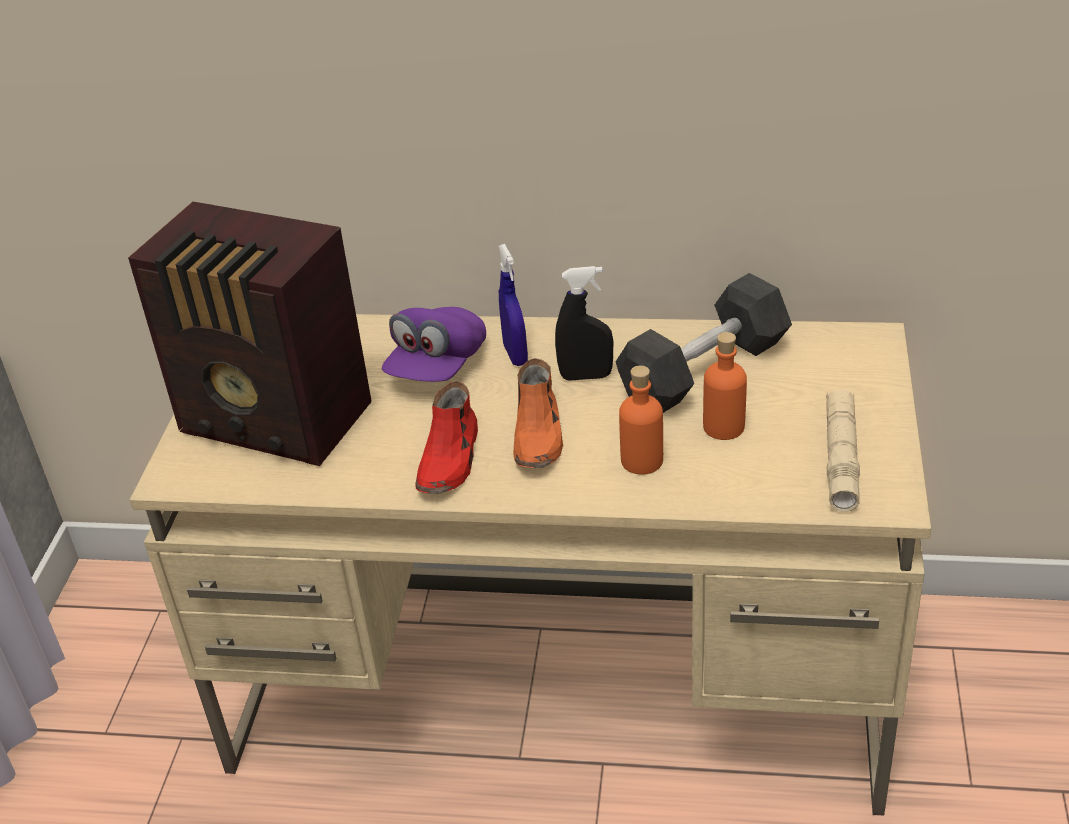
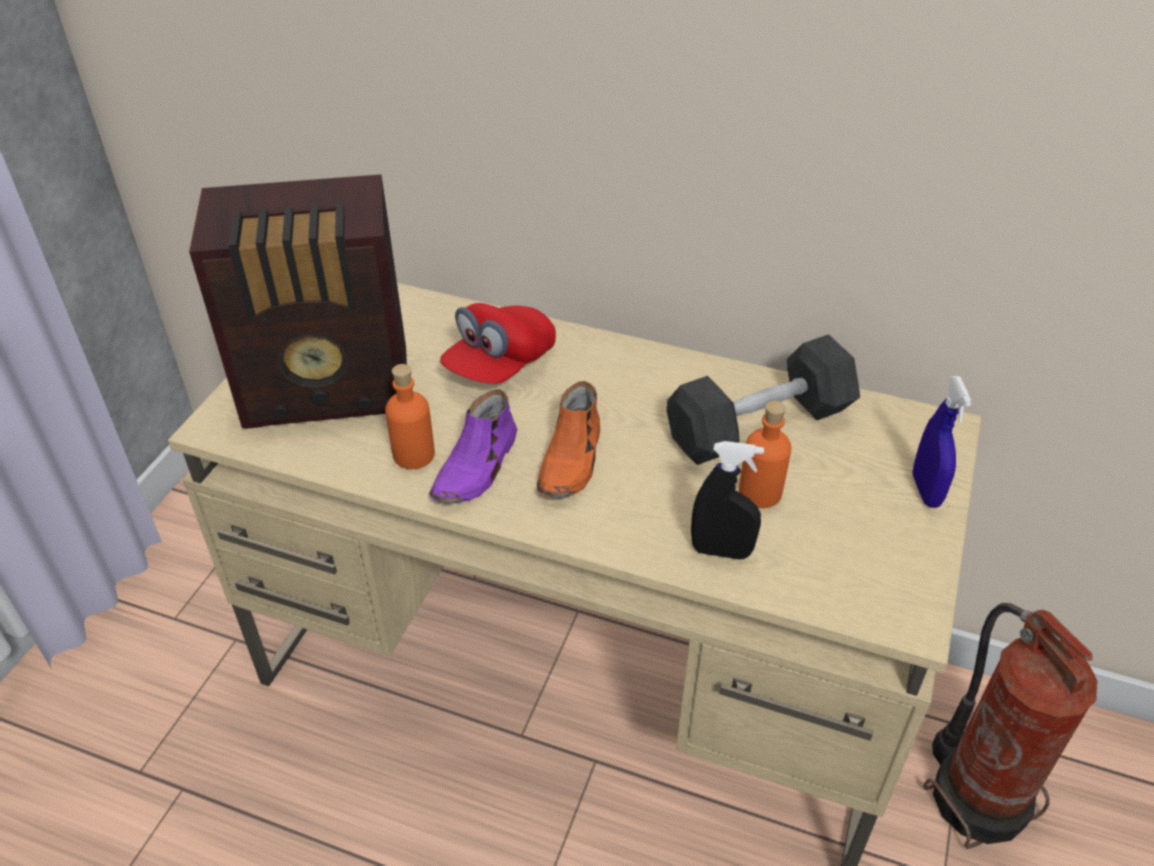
camera: 10 degrees right, 5 degrees up
radio [128,202,372,466] -> radio turned 45 degrees counterclockwise [189,174,407,429]
purple cap [382,307,486,382] -> red cap [440,303,556,384]
red shoe [415,381,478,494] -> purple shoe [429,389,517,504]
blue spray bottle [498,244,528,366] -> blue spray bottle moved to [912,376,972,508]
black spray bottle [555,266,613,381] -> black spray bottle moved to [691,441,764,559]
orange bottle [619,365,663,475] -> orange bottle moved to [385,364,435,469]
beige flashlight [826,390,860,512] -> none
none -> fire extinguisher [923,603,1097,849]

